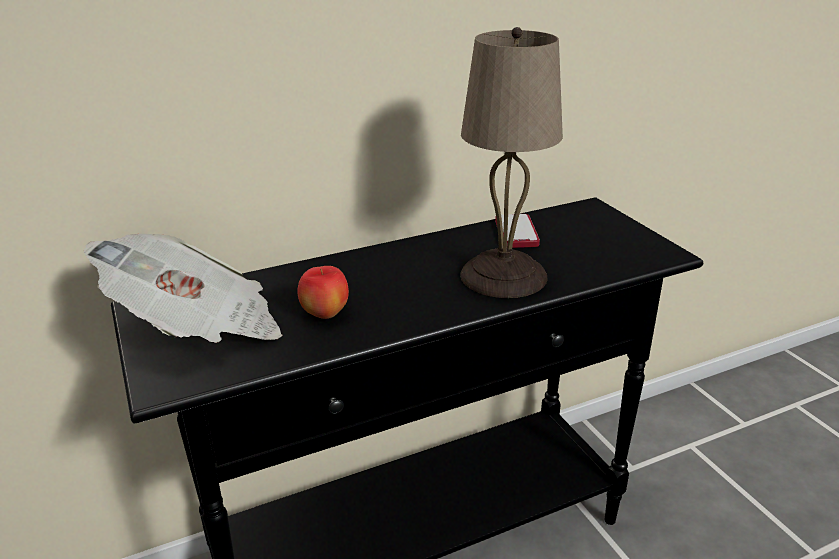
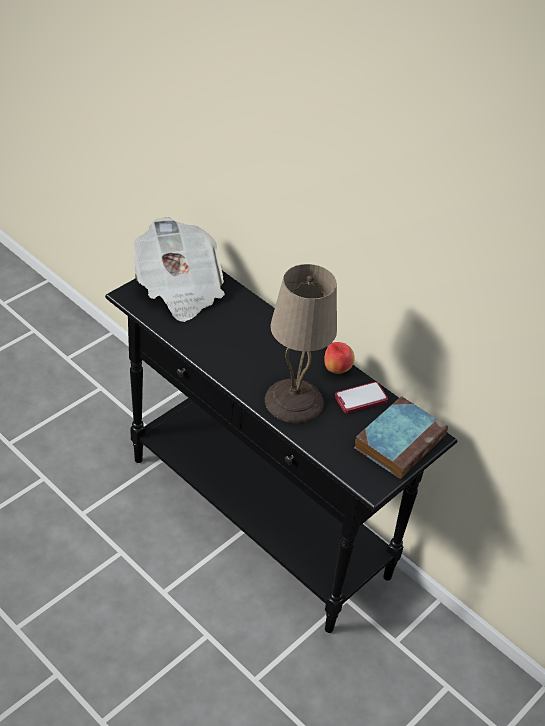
camera: 65 degrees right, 15 degrees up
apple [298,266,349,319] -> apple moved to [324,342,355,374]
none -> book [354,396,448,479]

